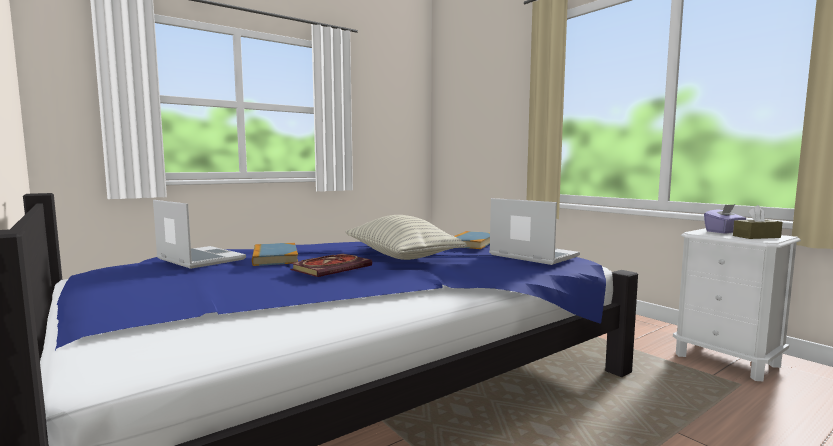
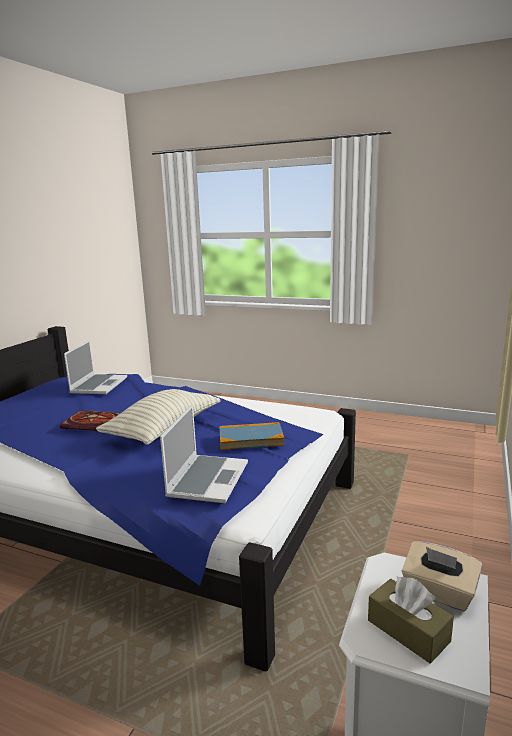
camera: 60 degrees right, 10 degrees up
book [252,243,298,266] -> none
purple tissue box [704,204,746,234] -> beige tissue box [402,542,483,612]

